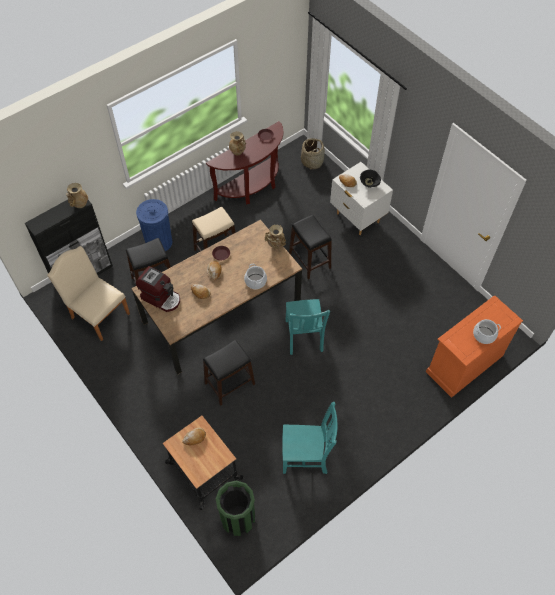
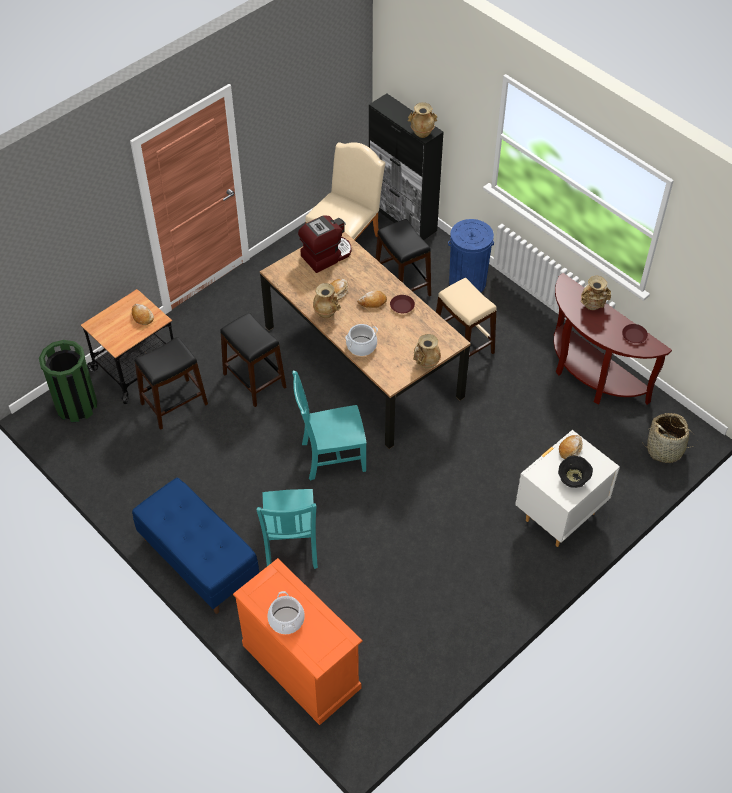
camera: 85 degrees right, 5 degrees down
coffee machine [136,266,180,312] -> coffee machine turned 150 degrees counterclockwise [298,216,351,273]
turquoise chair [282,402,338,474] -> turquoise chair moved to [256,489,318,569]
black stool [289,215,332,279] -> black stool moved to [134,337,208,430]
none -> blue bench [132,478,259,614]
none -> beige vase [313,283,341,318]

